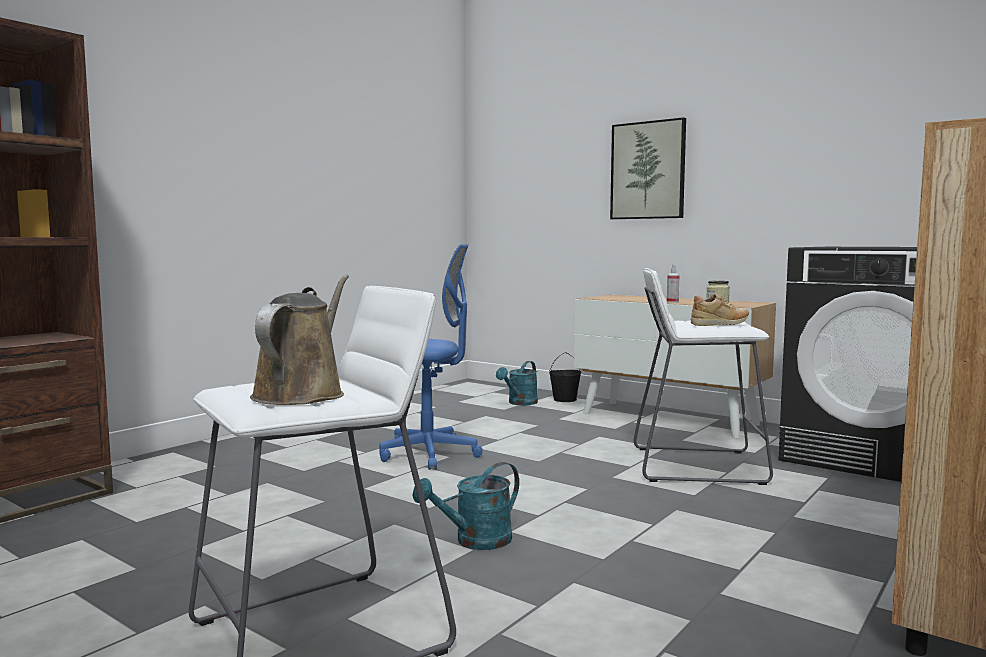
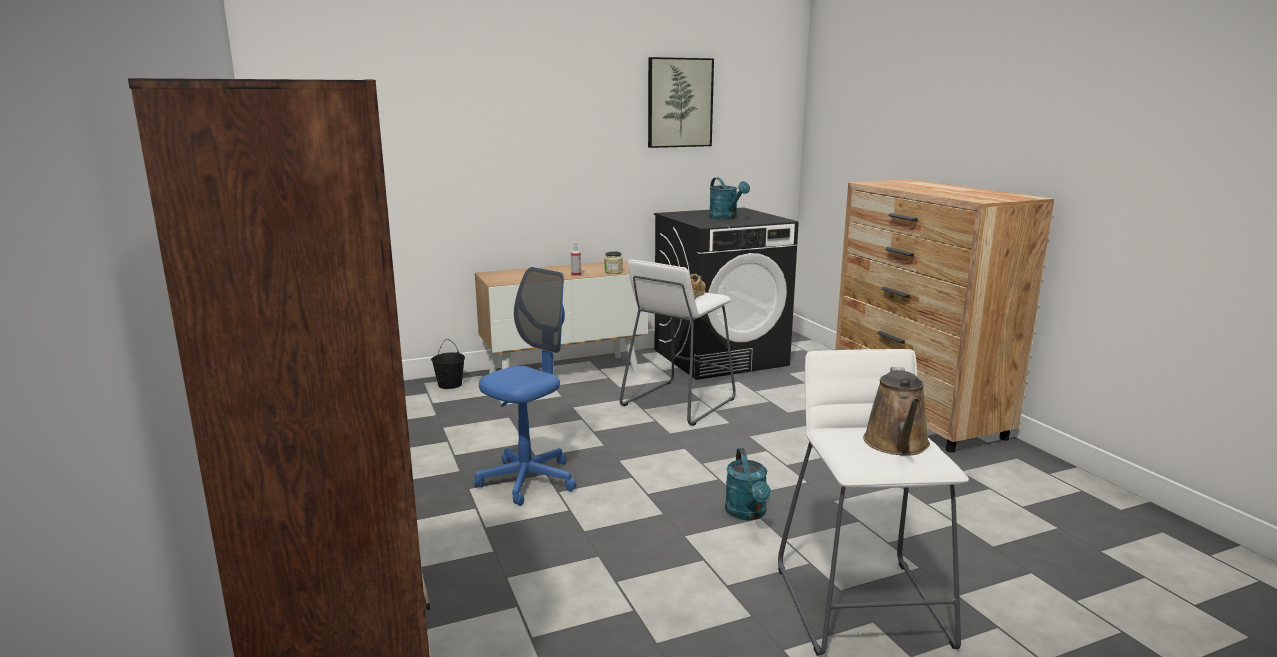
camera: 60 degrees left, 10 degrees up
brown watering can [250,274,349,405] -> brown watering can turned 120 degrees counterclockwise [863,367,930,456]
turquoise watering can [496,361,538,405] -> turquoise watering can moved to [709,178,750,220]
picture [610,117,686,219] -> picture moved to [648,57,714,148]

